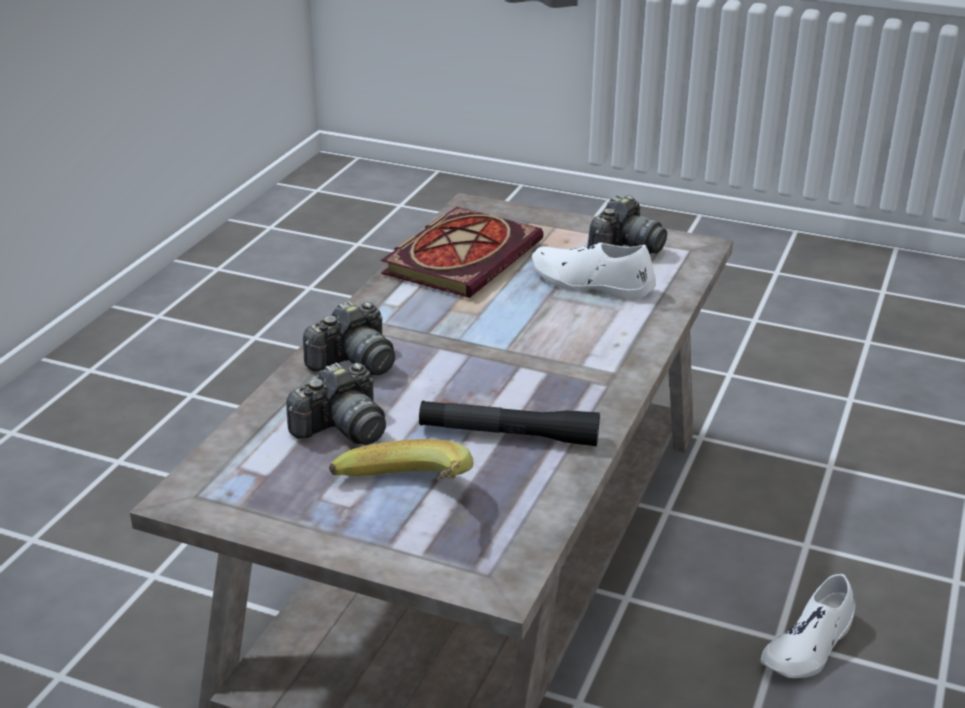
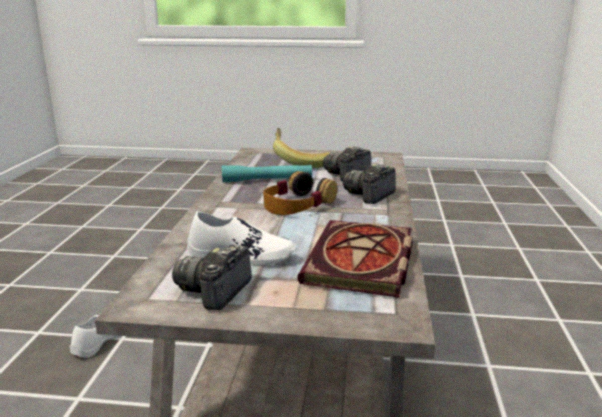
camera: 165 degrees right, 10 degrees down
black flashlight [419,401,600,446] -> turquoise flashlight [222,165,312,182]
none -> headphones [263,171,338,215]

